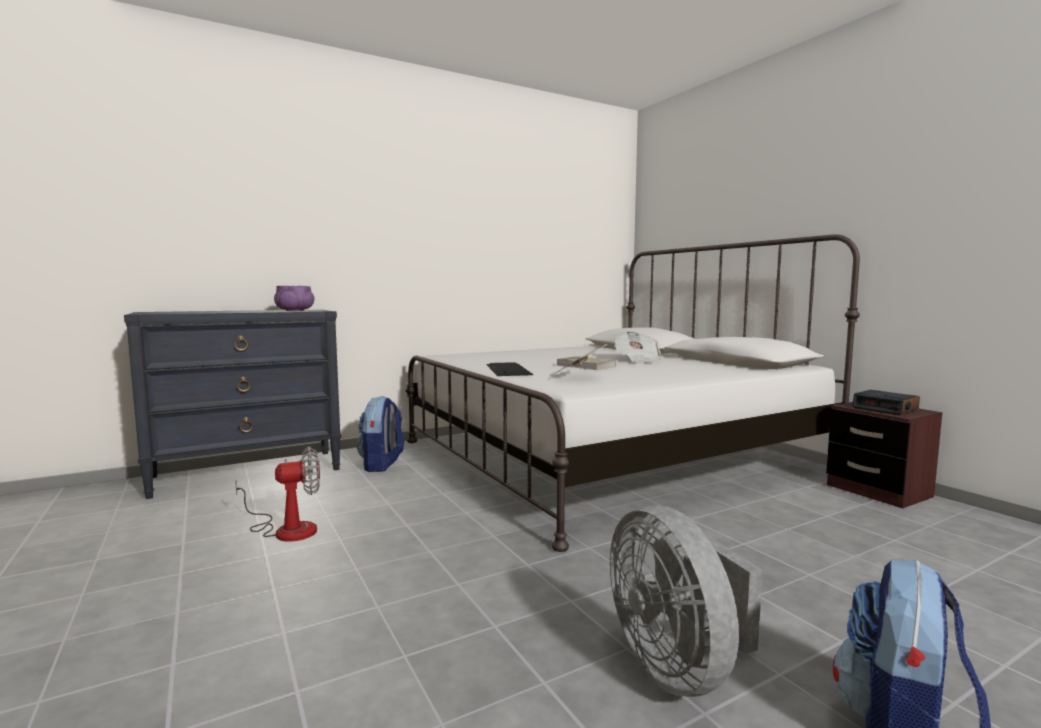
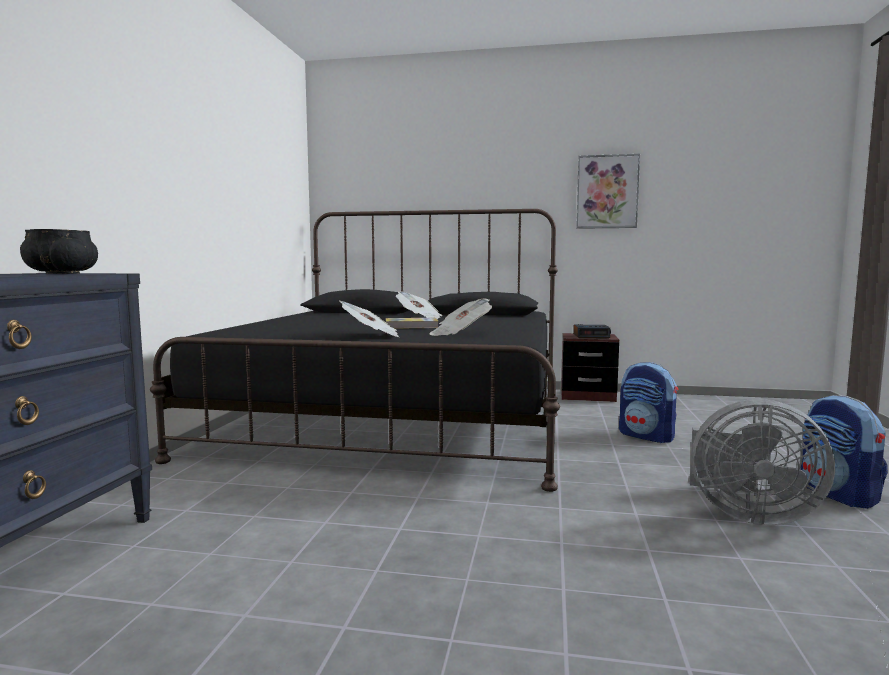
camera: 50 degrees left, 0 degrees up
fan [235,447,320,542] -> none
purple bowl [274,286,314,311] -> black bowl [20,229,98,274]
backpack [357,396,404,472] -> backpack moved to [619,362,679,443]
white bed [406,234,860,552] -> black bed [150,209,560,492]
keyboard [487,362,533,376] -> newspaper [340,301,400,338]
none -> picture [576,154,640,229]

